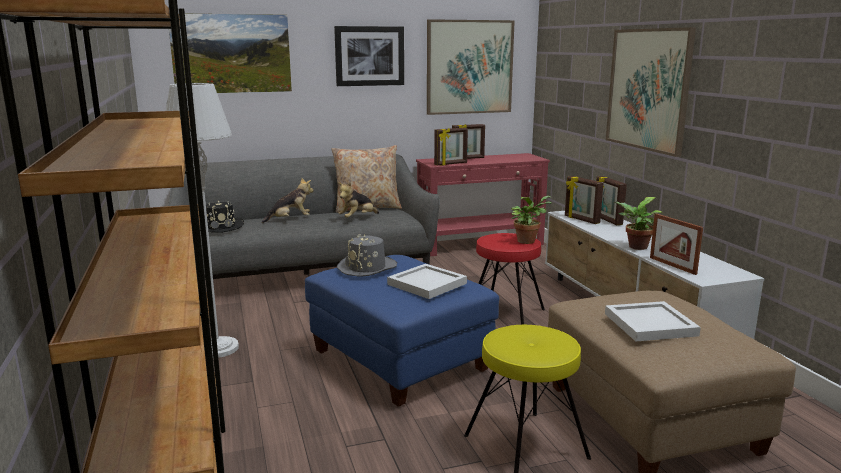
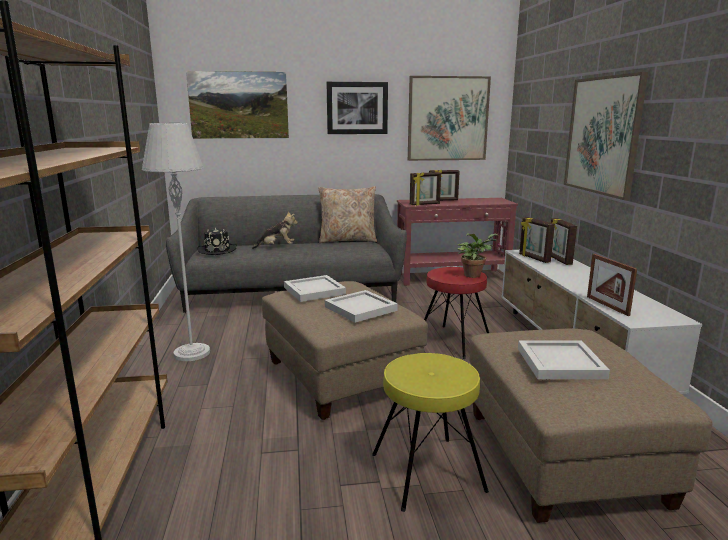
camera: 10 degrees right, 0 degrees up
blue ottoman [305,255,499,406] -> beige ottoman [262,281,428,420]
grey hat [337,234,397,277] -> white tray [284,275,346,302]
plush toy [338,182,379,218] -> none
potted plant [614,197,663,250] -> none

